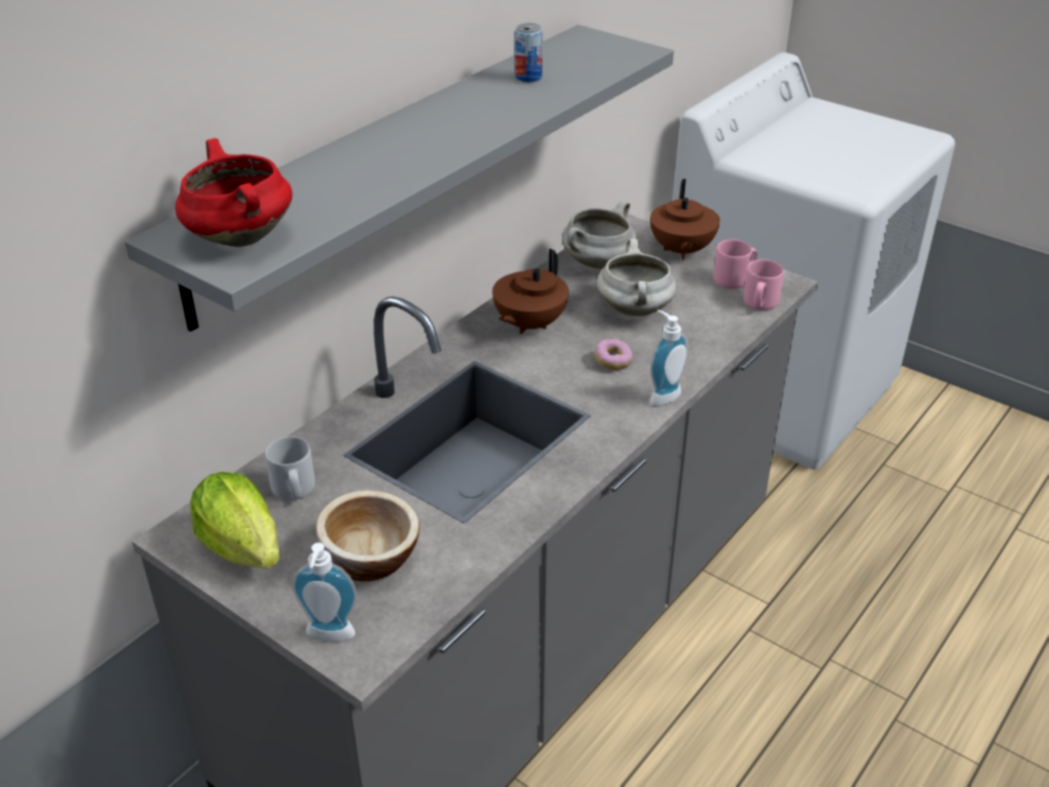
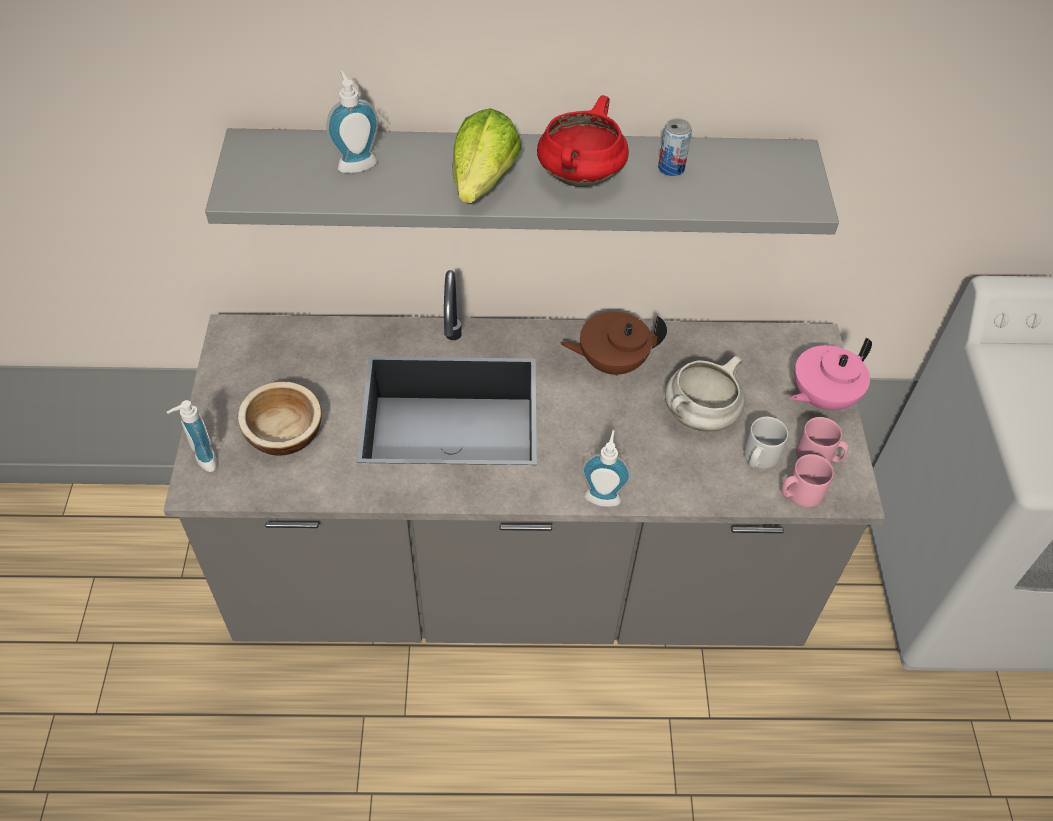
camera: 50 degrees right, 15 degrees up
red cooking pot [175,138,292,247] -> red cooking pot moved to [537,95,629,187]
lettuce [190,472,280,569] -> lettuce moved to [452,108,522,203]
grey mug [265,436,315,500] -> grey mug moved to [744,417,788,469]
white cooking pot [562,200,637,269] -> none
donut [595,339,633,370] -> none
brown teapot [650,179,720,260] -> pink teapot [791,338,872,410]
none -> soap dispenser [326,71,379,173]

